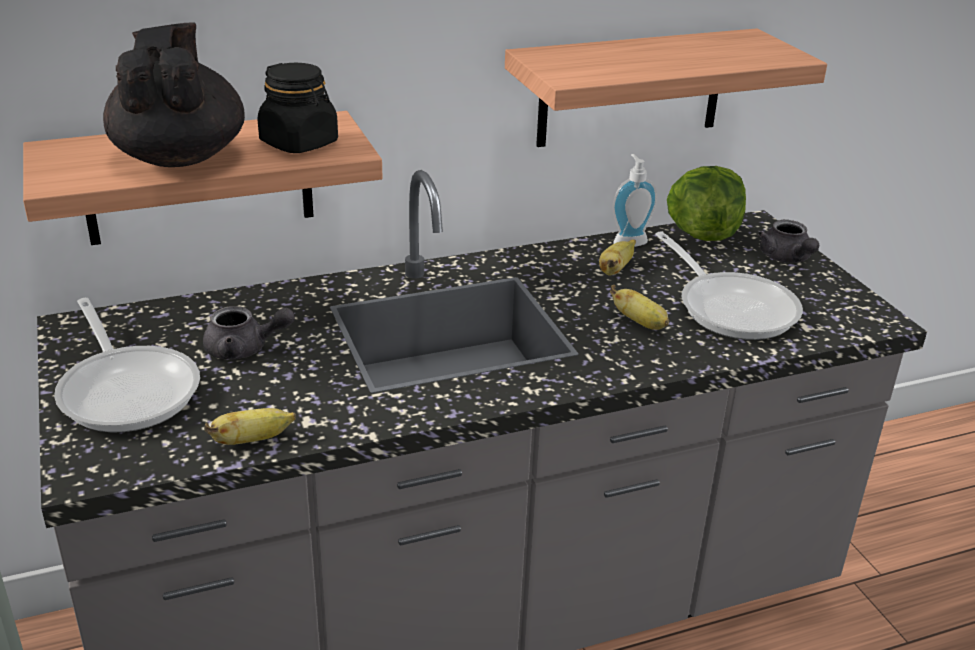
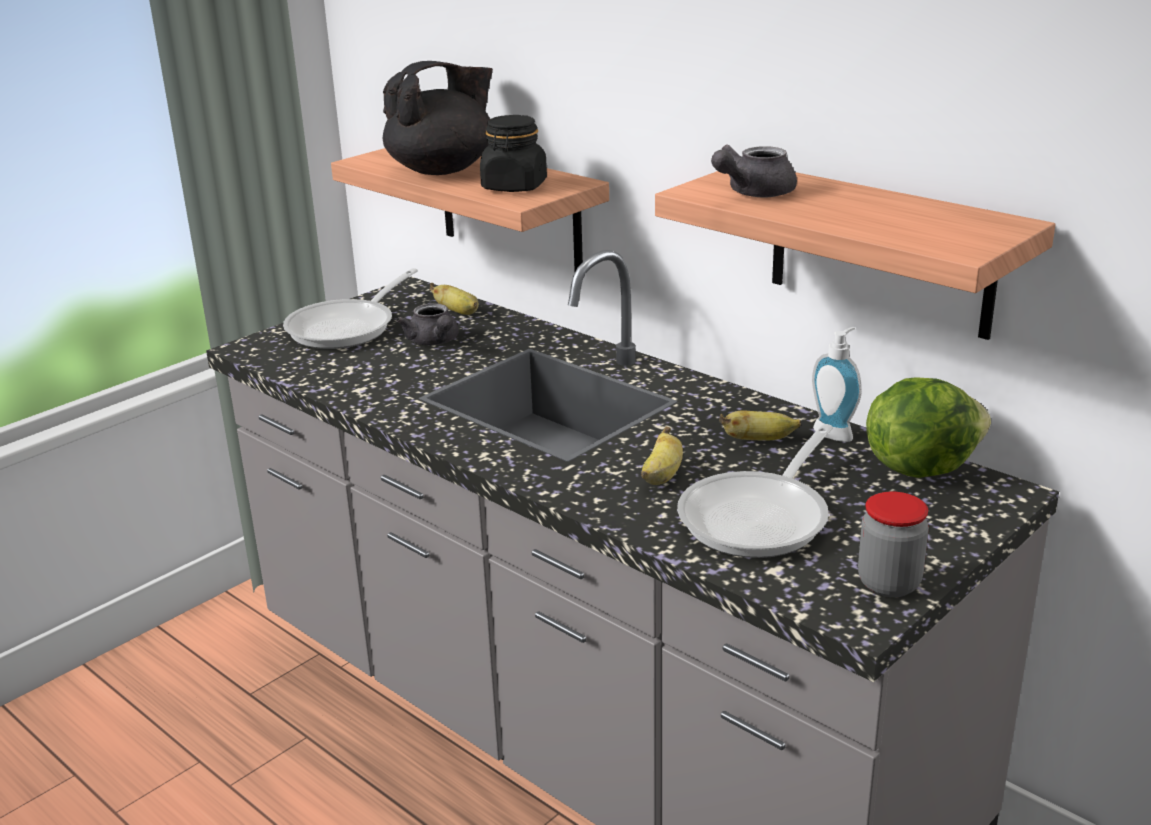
camera: 65 degrees right, 5 degrees down
banana [205,408,296,445] -> banana moved to [430,283,479,315]
grey teapot [758,220,819,263] -> grey teapot moved to [711,145,797,197]
none -> jar [858,491,929,597]

